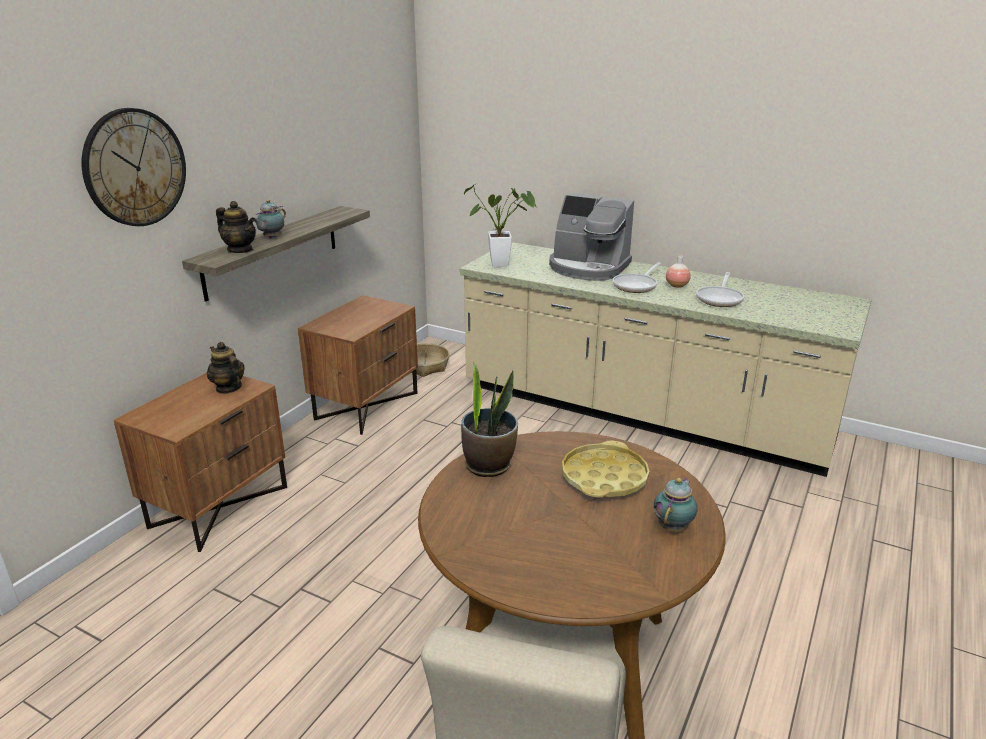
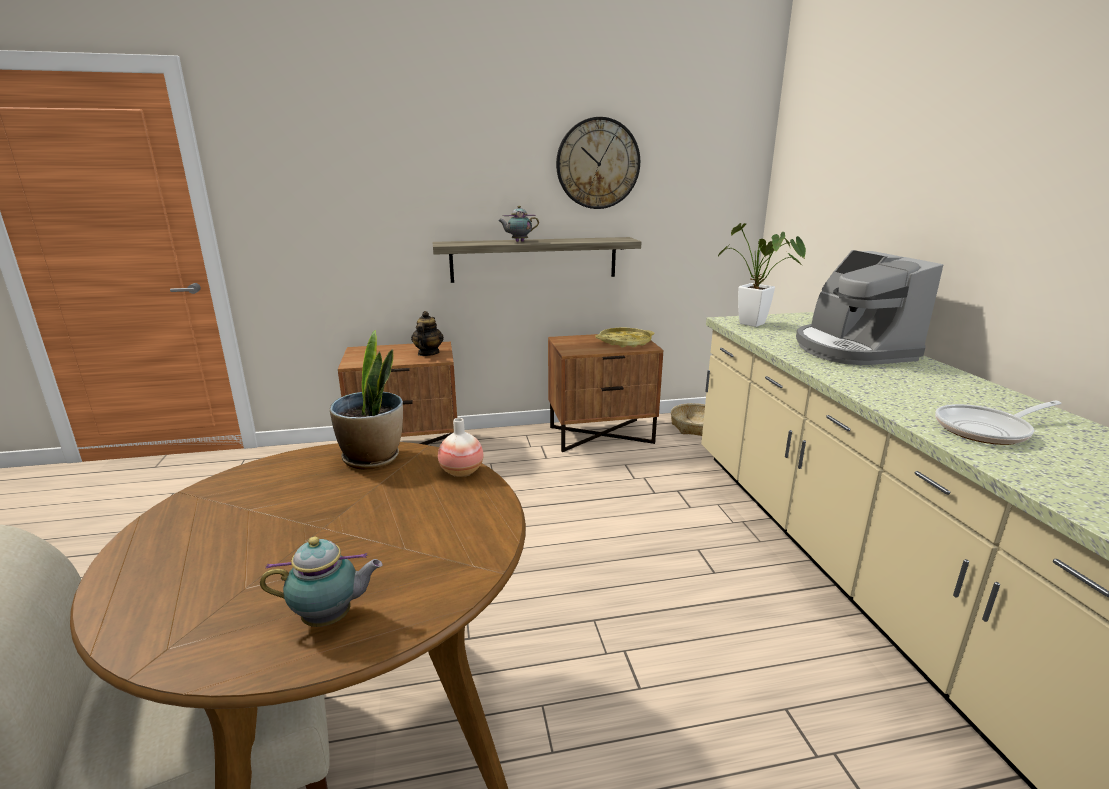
camera: 50 degrees right, 5 degrees down
wall clock [82,108,186,226] -> wall clock moved to [556,117,640,209]
teapot [216,201,256,253] -> none
yellow tray [562,440,650,498] -> yellow tray moved to [596,328,654,347]
frying pan [613,263,661,293] -> none
vase [666,255,691,288] -> vase moved to [438,418,483,477]

